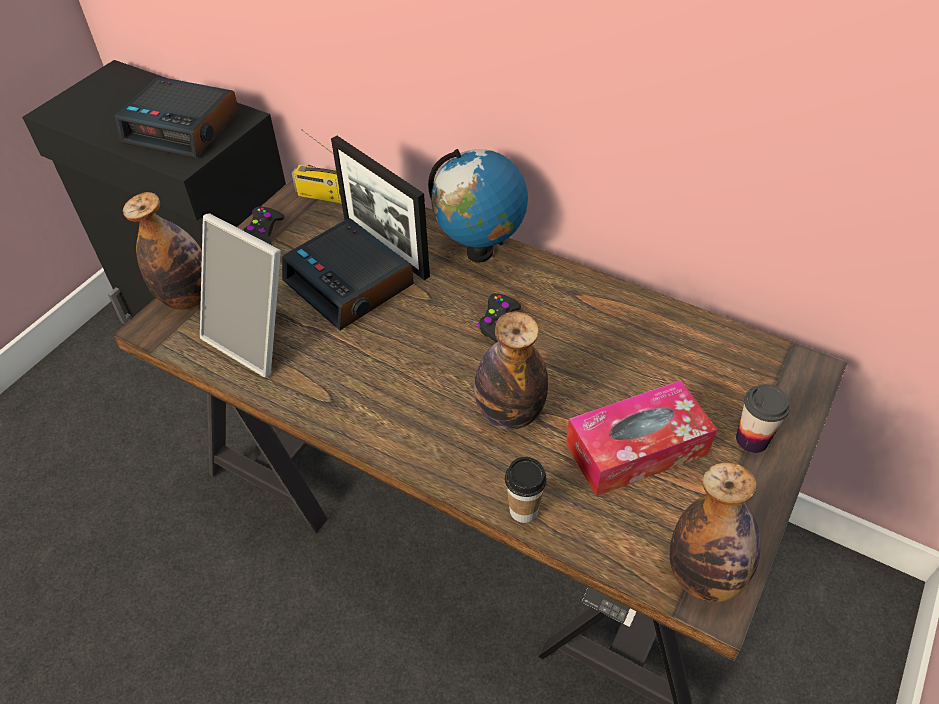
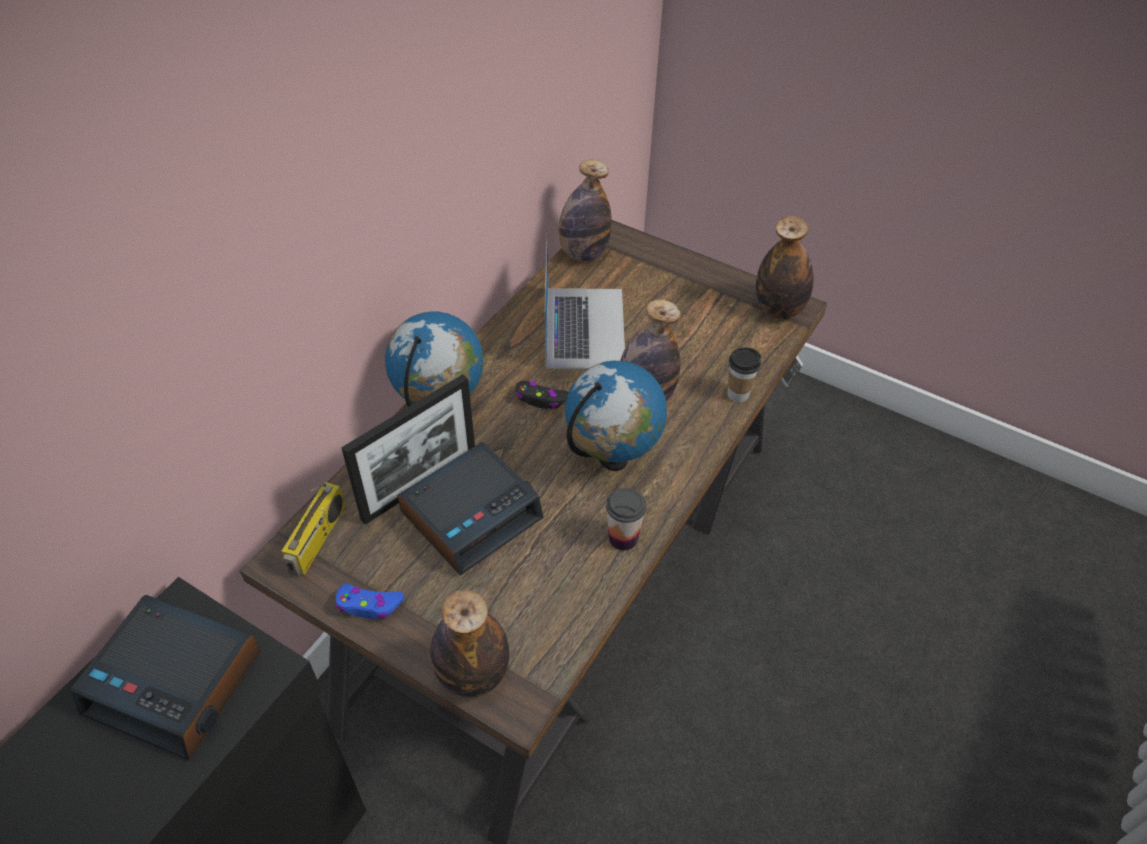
camera: 90 degrees left, 0 degrees up
alarm clock [115,77,239,158] -> alarm clock turned 90 degrees clockwise [71,595,261,760]
picture frame [200,213,300,377] -> none
black game controller [243,206,285,245] -> blue game controller [336,584,404,619]
tissue box [566,380,717,496] -> none
cup [736,384,790,453] -> cup moved to [606,488,647,550]
none -> laptop [545,233,625,369]
none -> bottle [558,160,612,261]
none -> globe [565,361,667,471]

